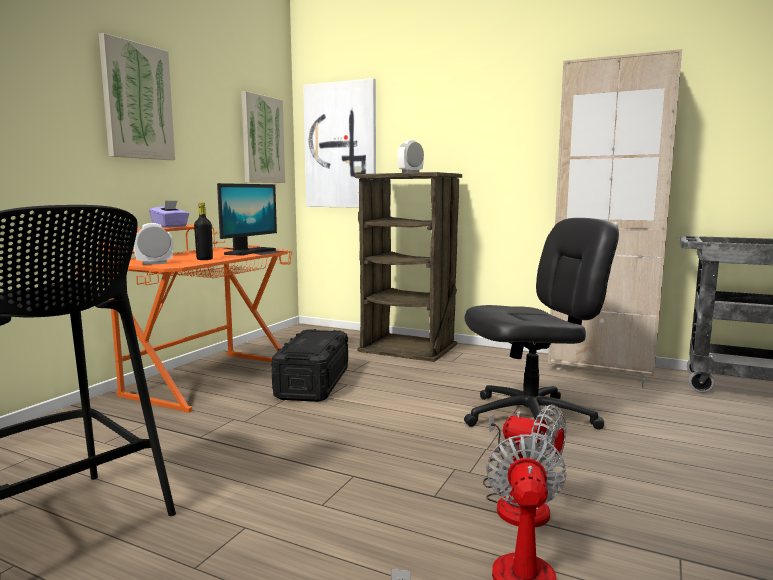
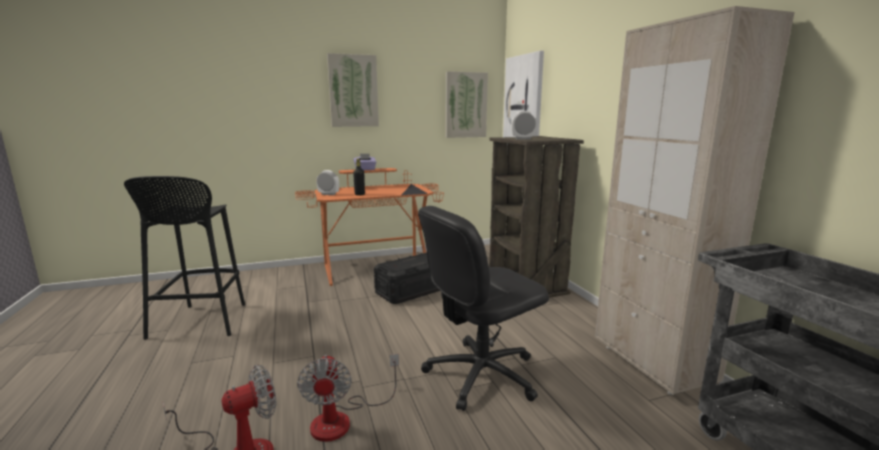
camera: 45 degrees right, 5 degrees up
monitor [217,183,277,256] -> none
black office chair [464,218,619,429] -> black office chair turned 120 degrees clockwise [418,206,549,411]

